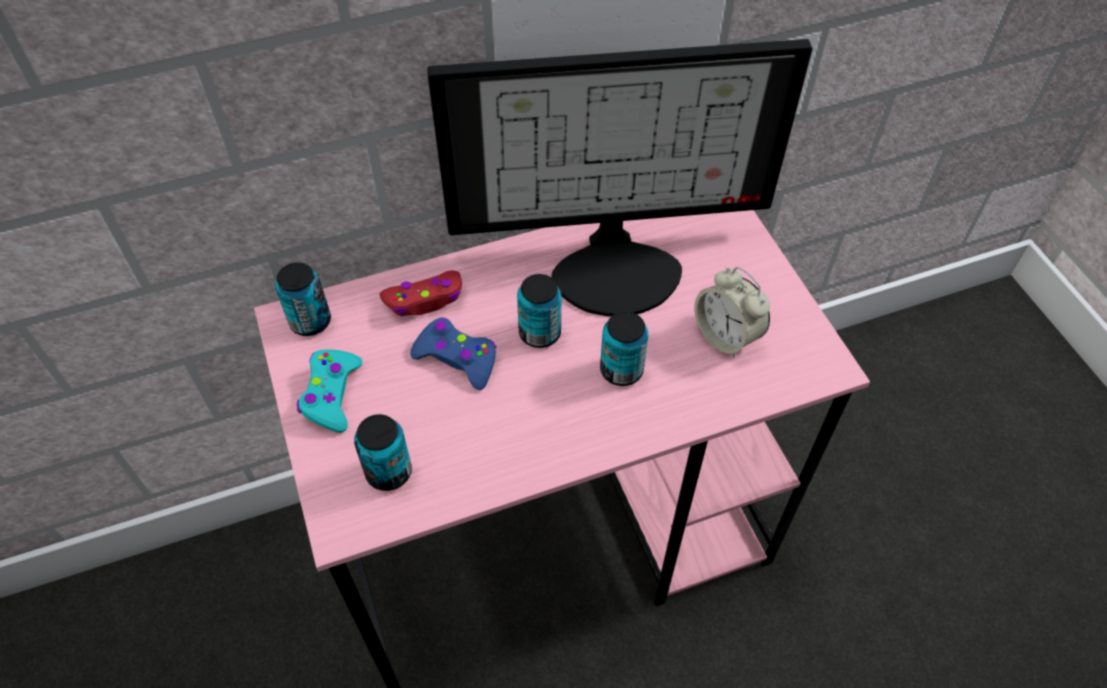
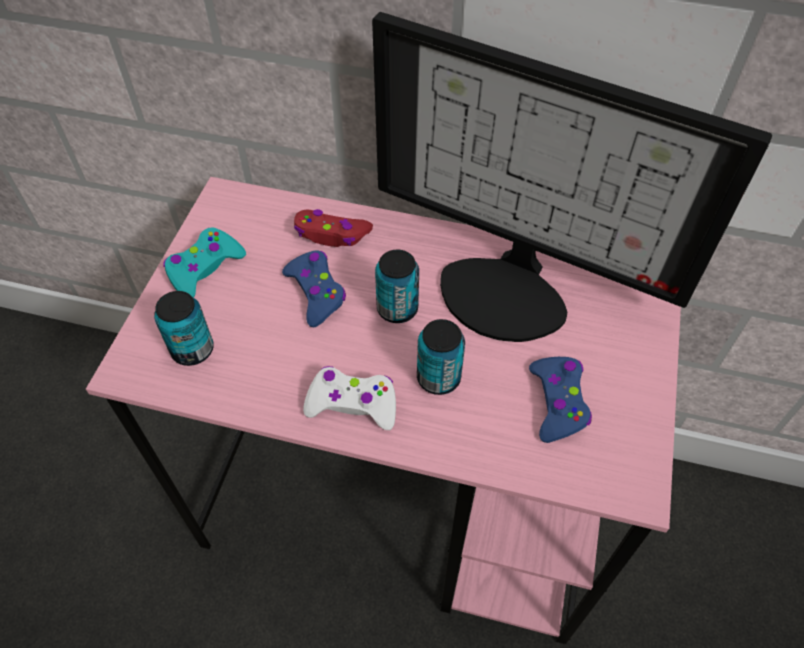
camera: 35 degrees right, 0 degrees up
can [275,262,331,336] -> none
alarm clock [694,267,770,358] -> blue game controller [529,357,592,443]
none -> white game controller [303,366,396,430]

